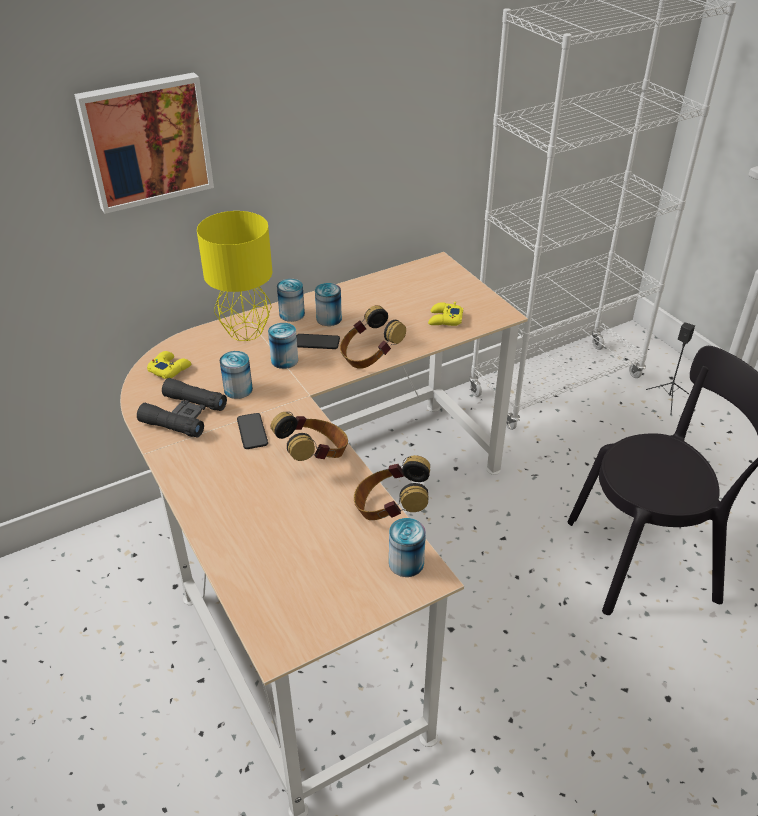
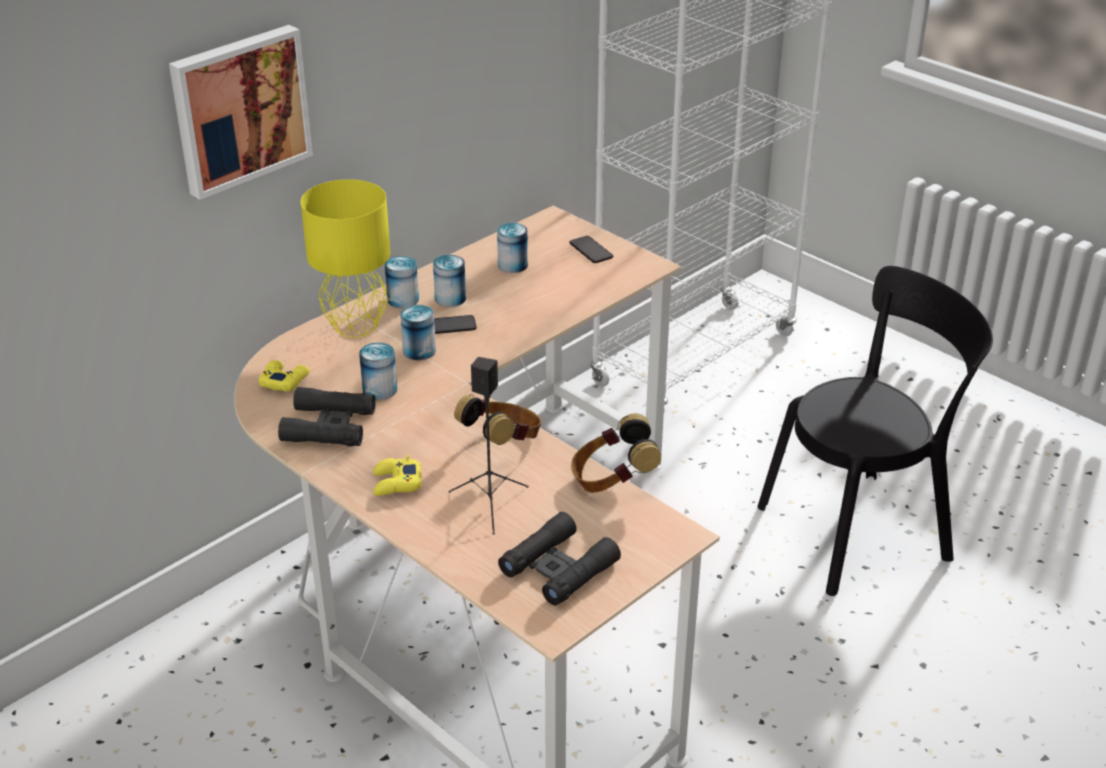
camera: 15 degrees left, 5 degrees down
phone [237,413,268,449] -> phone moved to [569,236,613,263]
headphones [340,305,406,369] -> none
can [389,518,426,577] -> can moved to [497,223,528,273]
yellow game controller [428,302,463,326] -> yellow game controller moved to [373,455,422,496]
black speaker [646,322,695,415] -> black speaker moved to [448,357,529,535]
none -> black binoculars [498,512,621,605]

